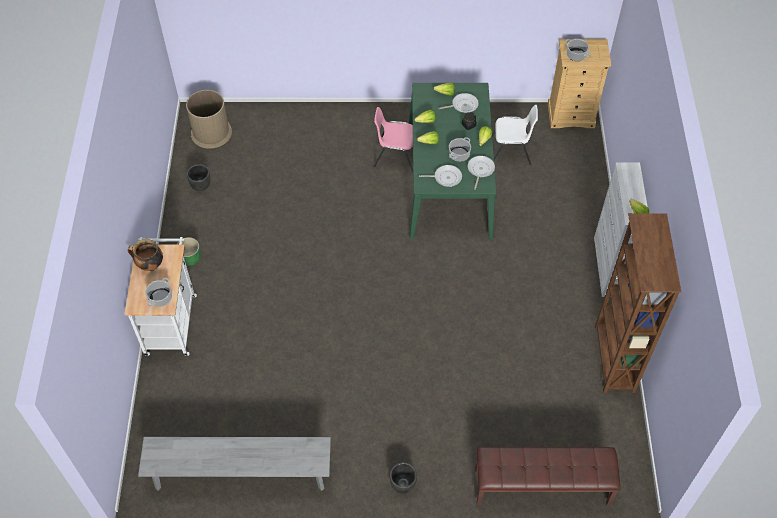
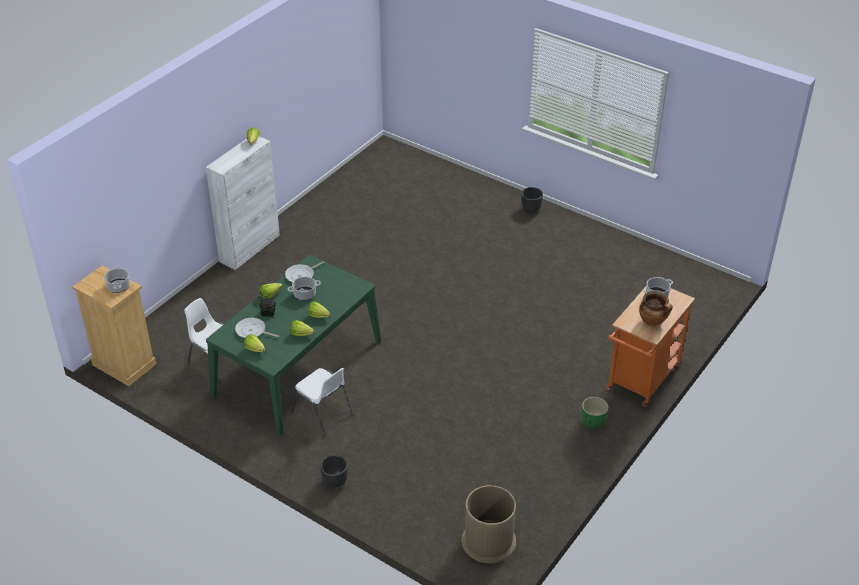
camera: 145 degrees left, 15 degrees down
white cart [124,237,197,356] -> orange cart [606,285,695,407]
grey bench [138,437,331,491] -> none
black planter [187,164,210,191] -> black planter moved to [320,455,348,488]
pink chair [373,107,413,172] -> white chair [291,368,353,436]
frying pan [419,165,462,187] -> none
brown bench [475,447,620,506] -> none
brown bookcase [595,213,681,393] -> none

